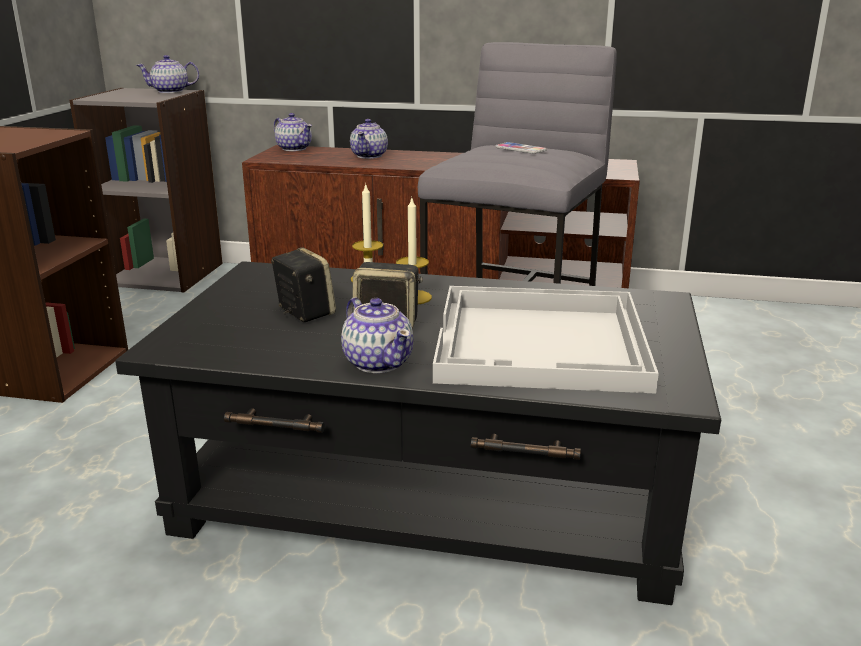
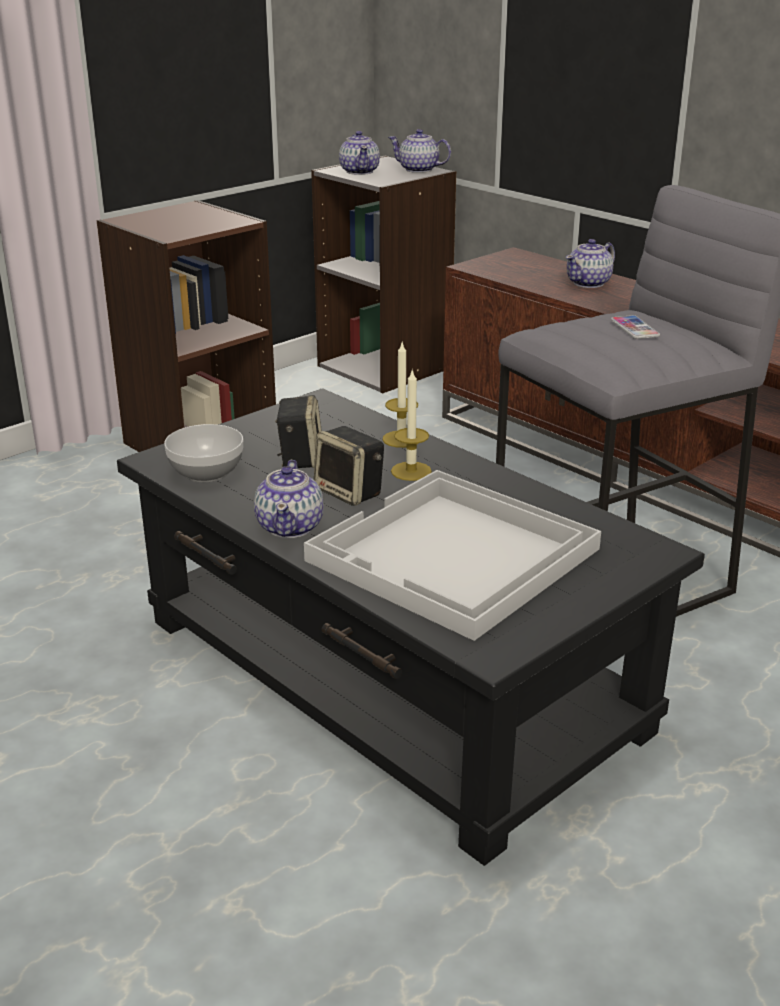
camera: 35 degrees right, 5 degrees up
teapot [274,113,312,151] -> teapot moved to [339,131,380,175]
none -> bowl [164,424,243,482]

